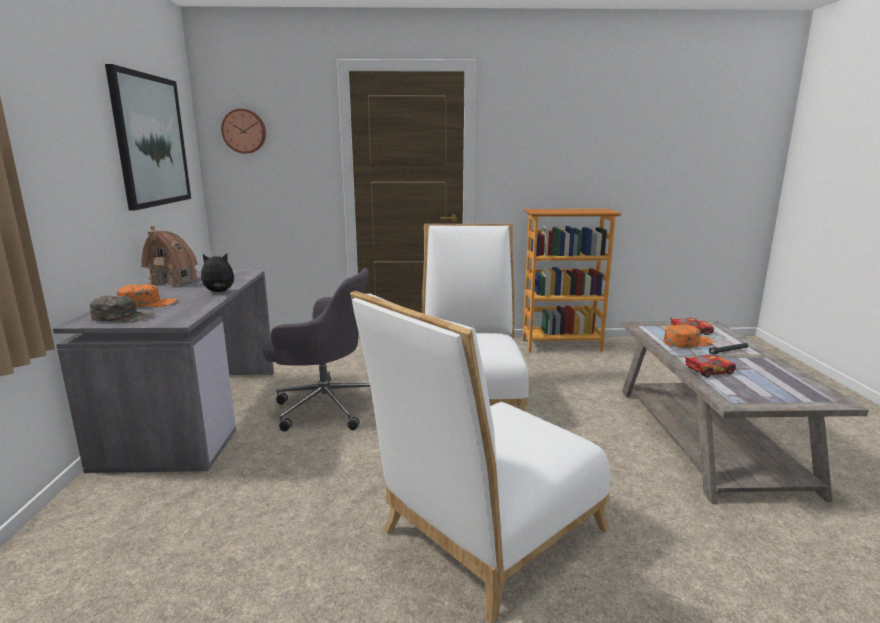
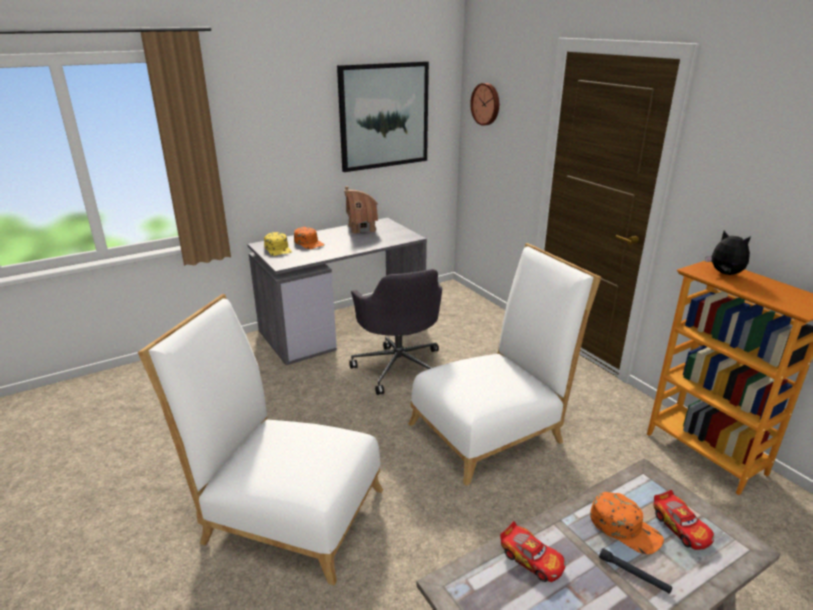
camera: 60 degrees right, 10 degrees up
green cap [90,296,155,323] -> yellow cap [264,232,292,256]
plush toy [197,253,234,292] -> plush toy moved to [705,231,751,275]

